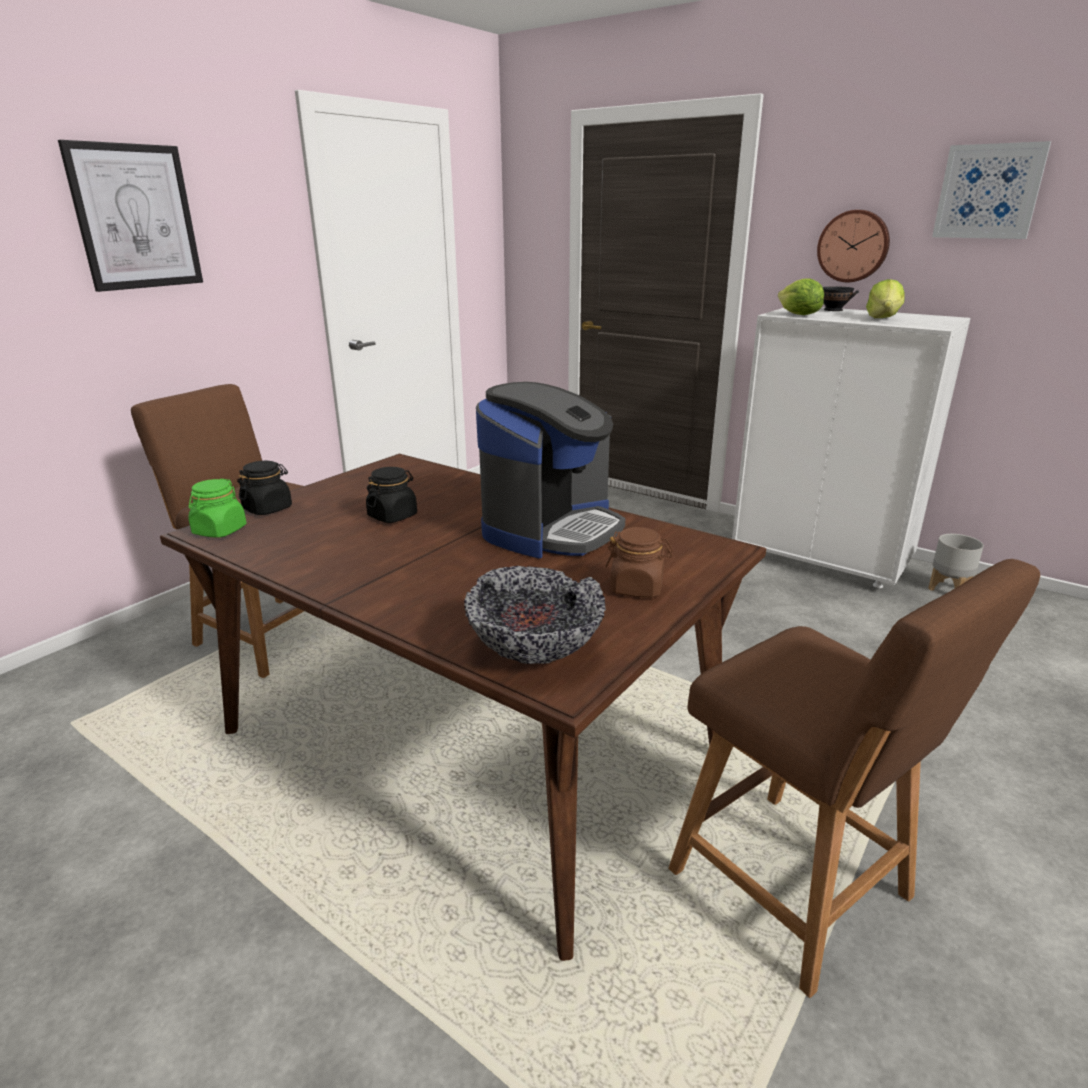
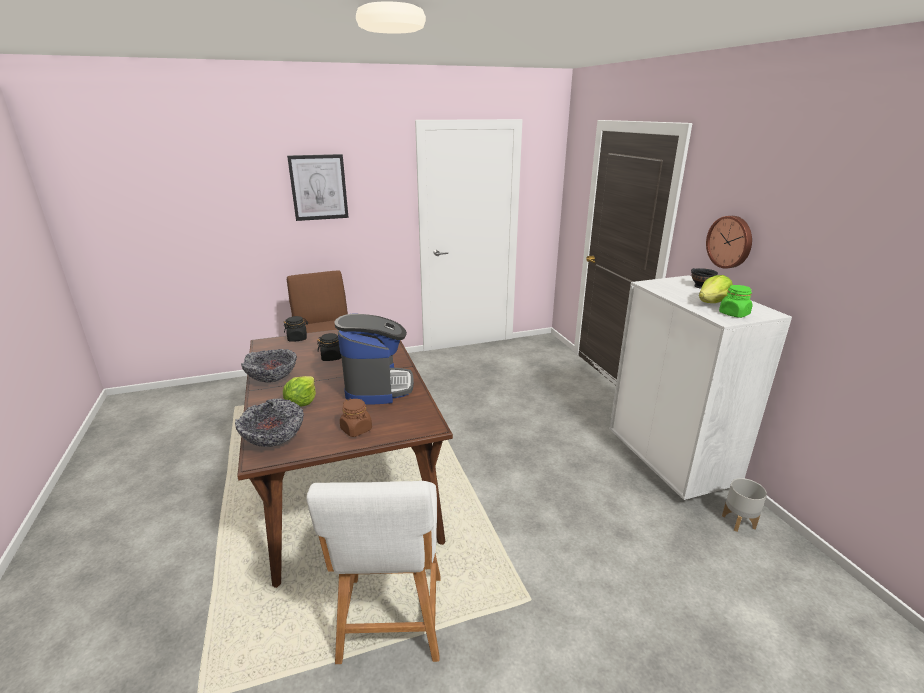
camera: 35 degrees right, 0 degrees up
green jar [189,479,246,538] -> green jar moved to [719,285,753,318]
coffee machine [476,382,625,558] -> coffee machine turned 75 degrees counterclockwise [335,314,414,405]
brown stool [668,559,1040,998] -> white stool [306,481,441,664]
lettuce [778,278,824,315] -> lettuce moved to [283,376,316,407]
picture [932,141,1051,239] -> none
none -> bowl [241,349,297,383]

